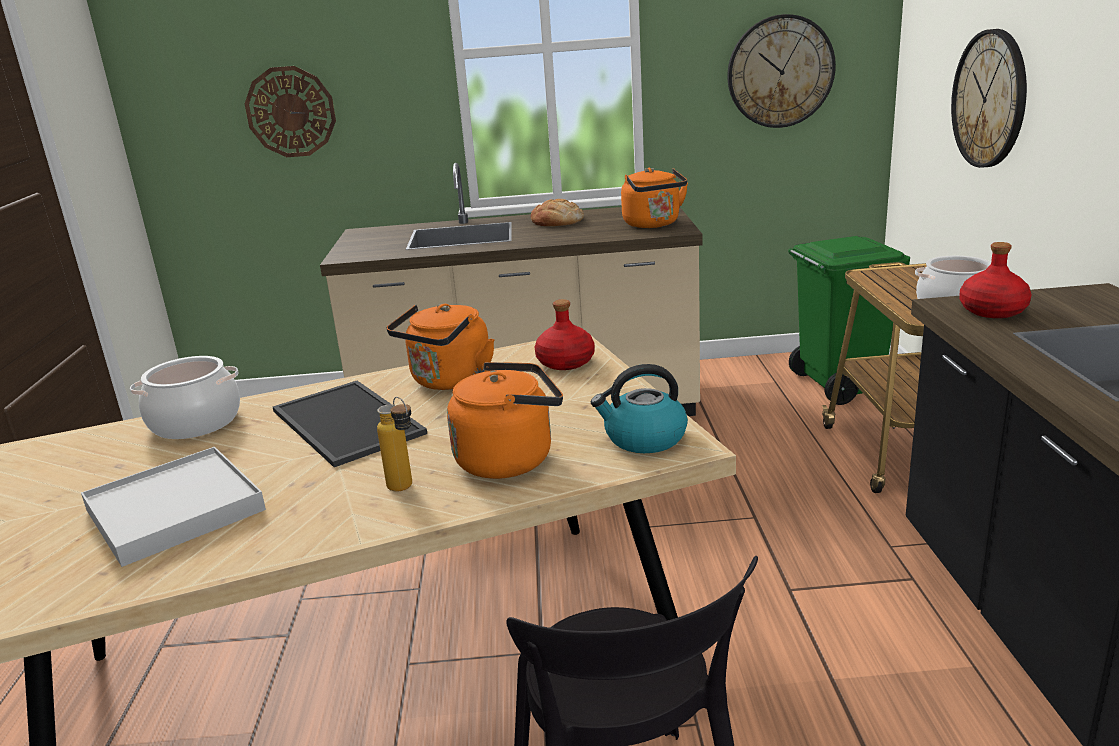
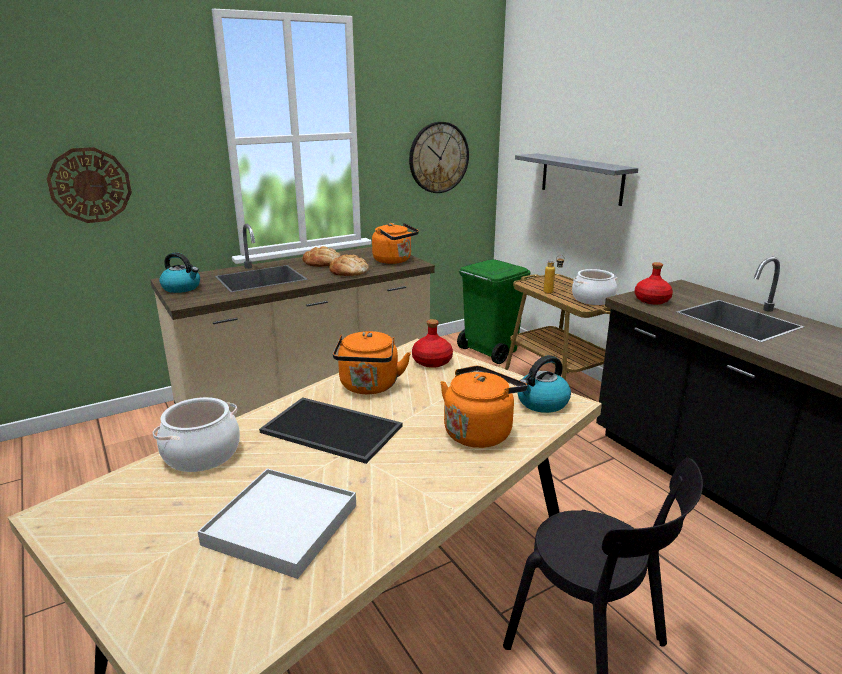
camera: 30 degrees left, 0 degrees up
bottle [377,397,412,491] -> bottle moved to [544,255,565,294]
wall clock [951,29,1027,168] -> grey shelf [515,153,638,206]
none -> kettle [159,252,200,293]
none -> bread [329,254,369,276]

